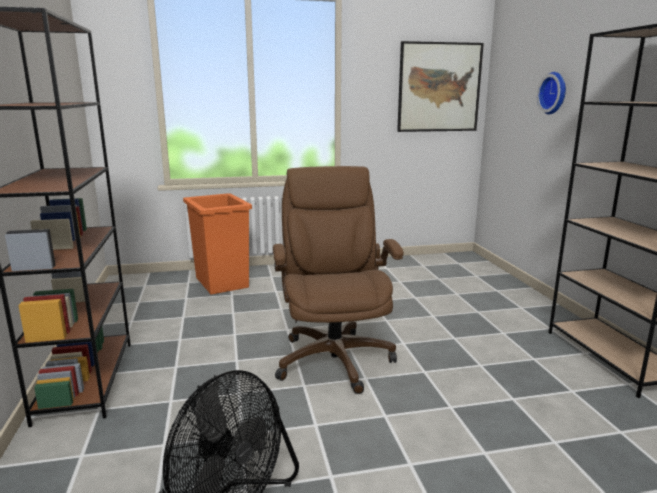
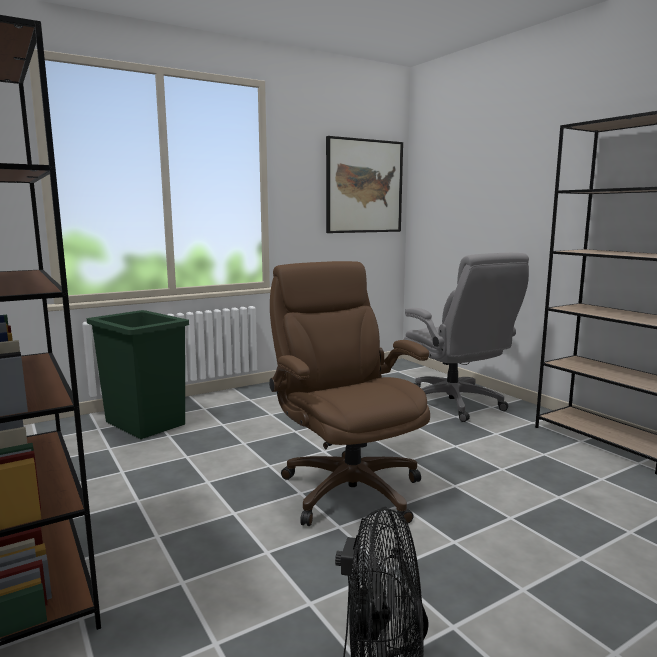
camera: 20 degrees left, 5 degrees down
orange trash can [183,193,252,295] -> green trash can [87,310,189,439]
wall clock [537,72,566,114] -> none
none -> grey office chair [404,253,529,422]

